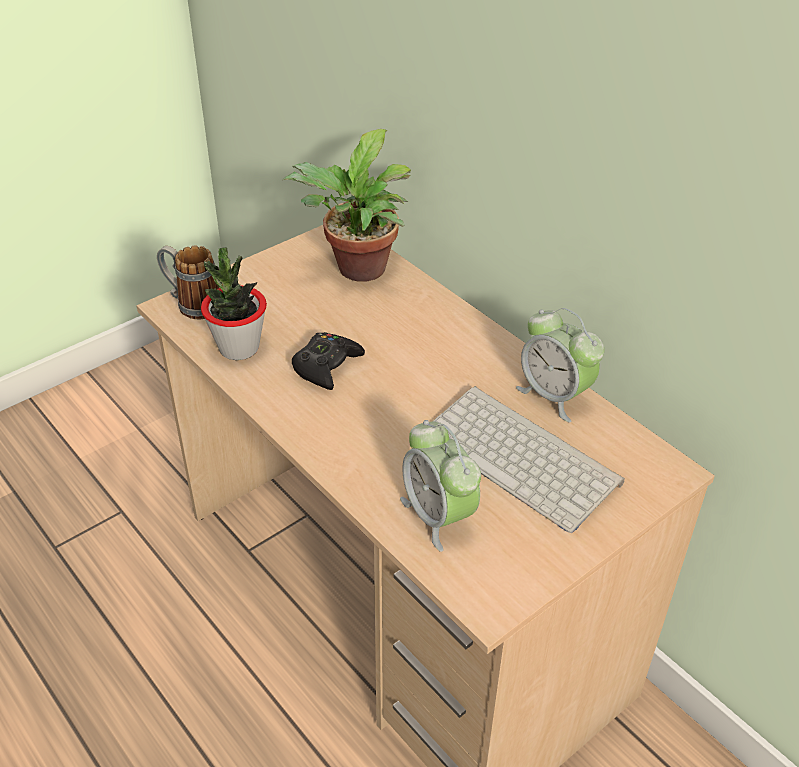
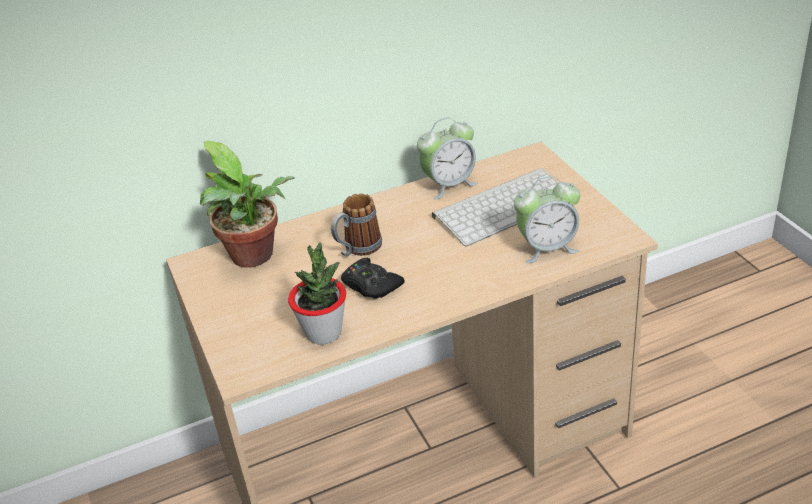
camera: 70 degrees left, 5 degrees down
mug [157,246,219,319] -> mug moved to [331,193,382,257]

